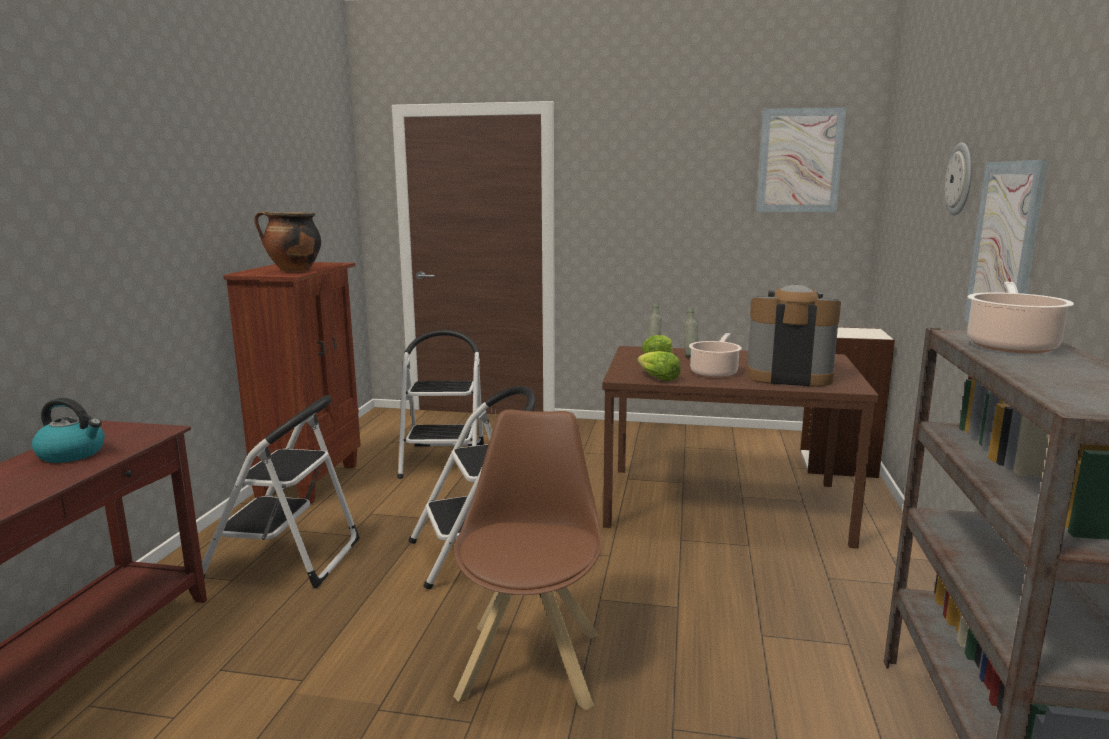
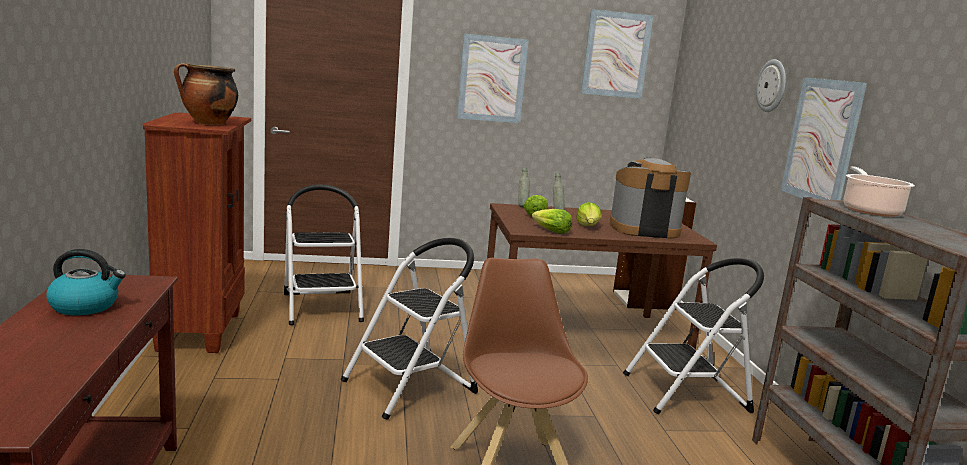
camera: 20 degrees left, 0 degrees up
step ladder [202,395,360,588] -> step ladder moved to [623,258,764,414]
cooking pot [689,333,742,378] -> lettuce [576,202,602,226]
none -> picture [457,34,529,123]

